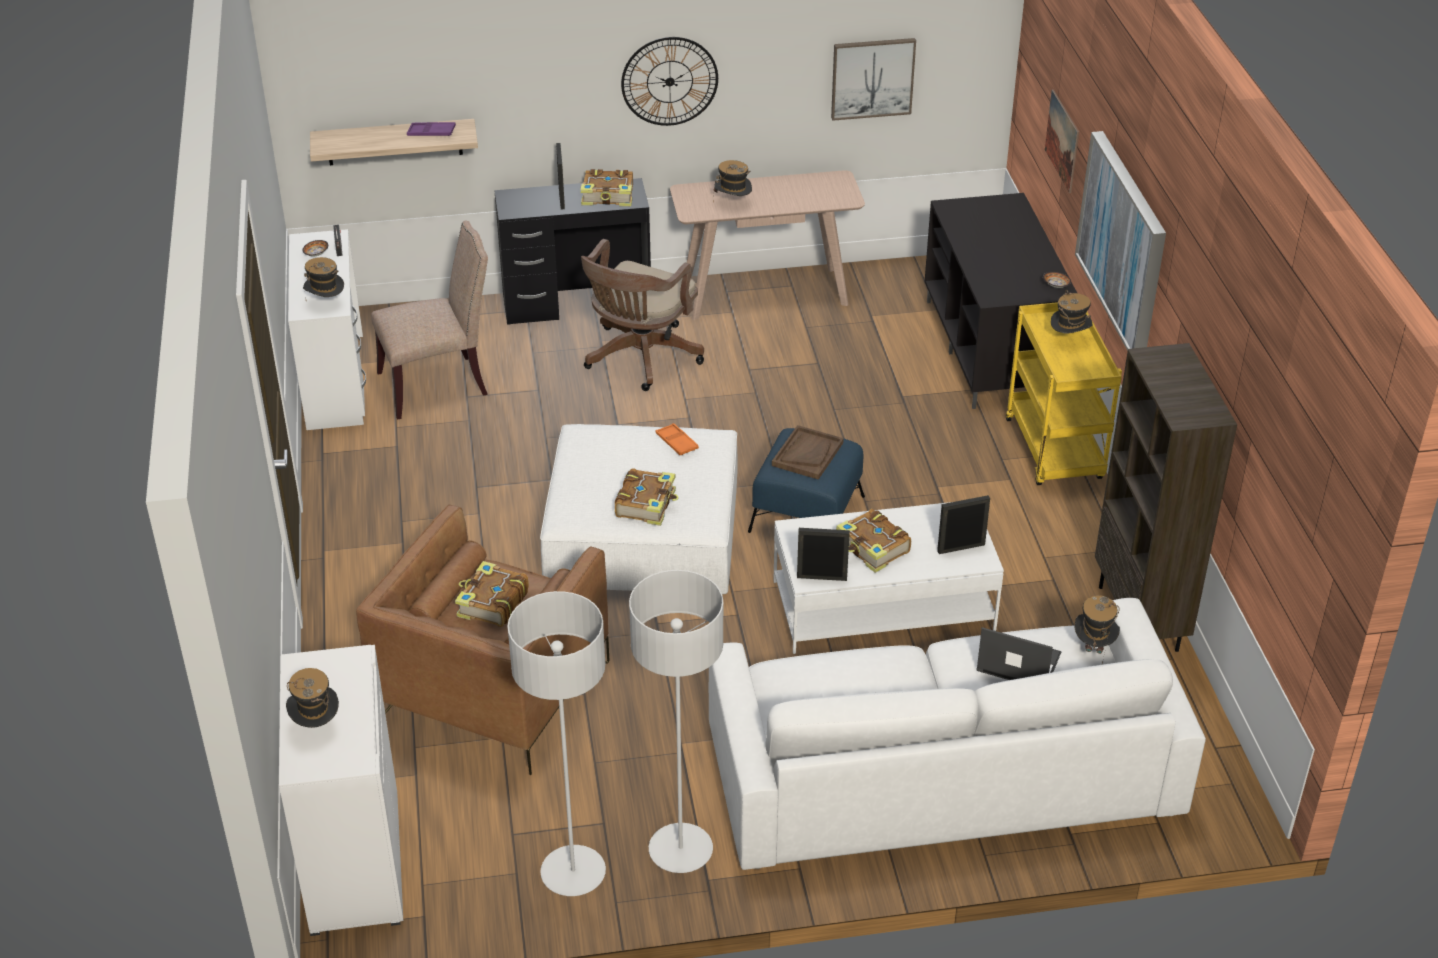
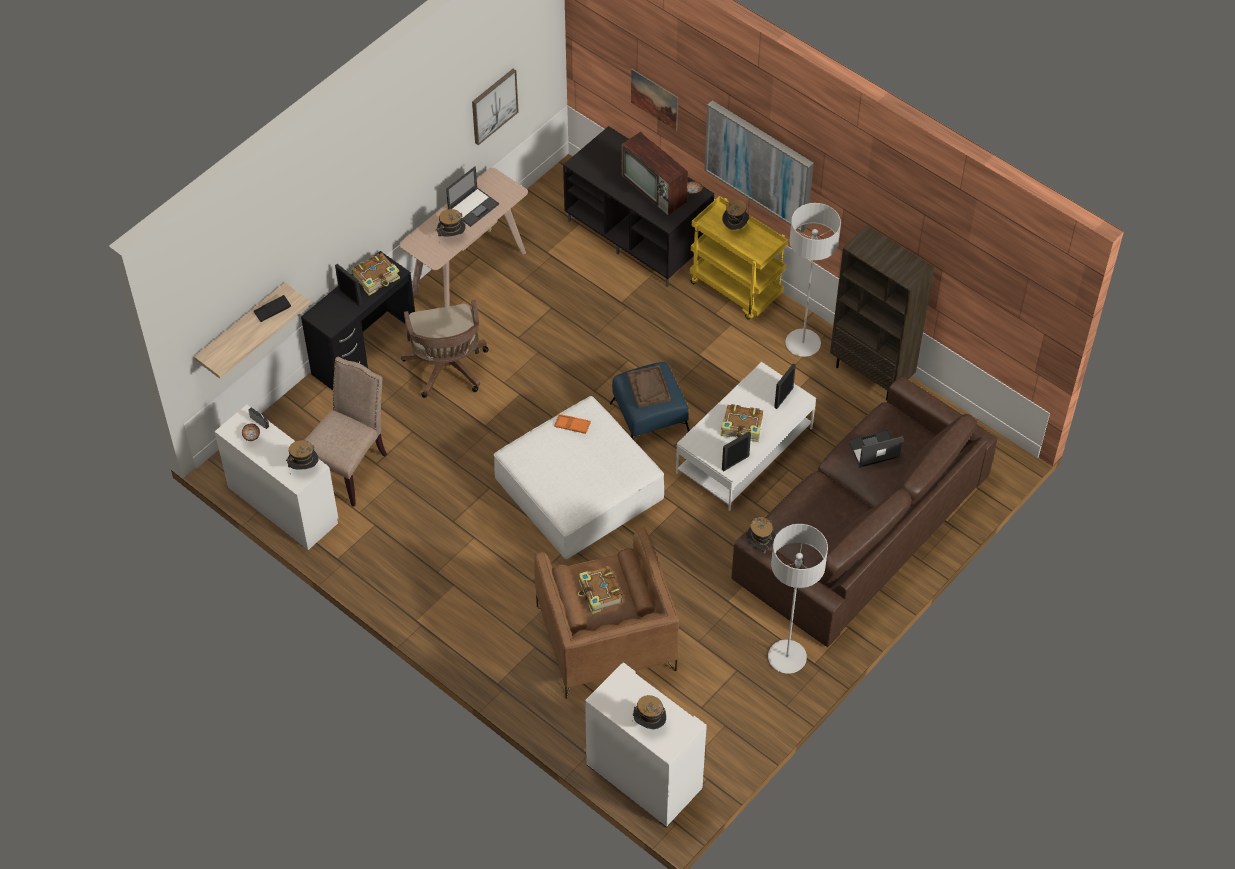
camera: 40 degrees left, 15 degrees up
purple tray [407,122,456,136] -> black tray [254,295,291,322]
grey floor lamp [507,591,606,896] -> grey floor lamp moved to [785,203,841,357]
book [615,468,679,526] -> none
wall clock [621,37,718,126] -> none
white sofa [709,598,1206,870] -> brown sofa [731,376,998,647]
hat [1075,595,1120,663] -> hat moved to [746,517,776,553]
none -> laptop [446,166,499,227]
none -> television [622,132,688,215]

